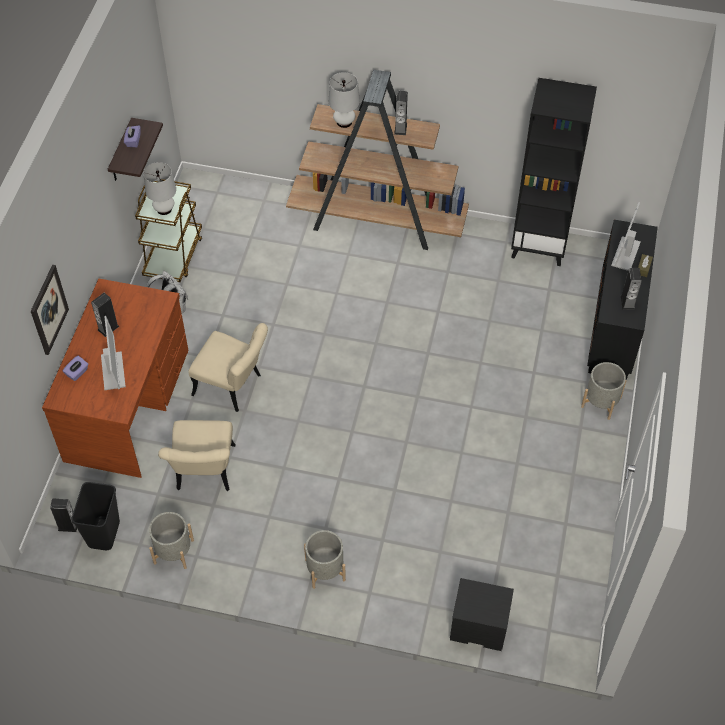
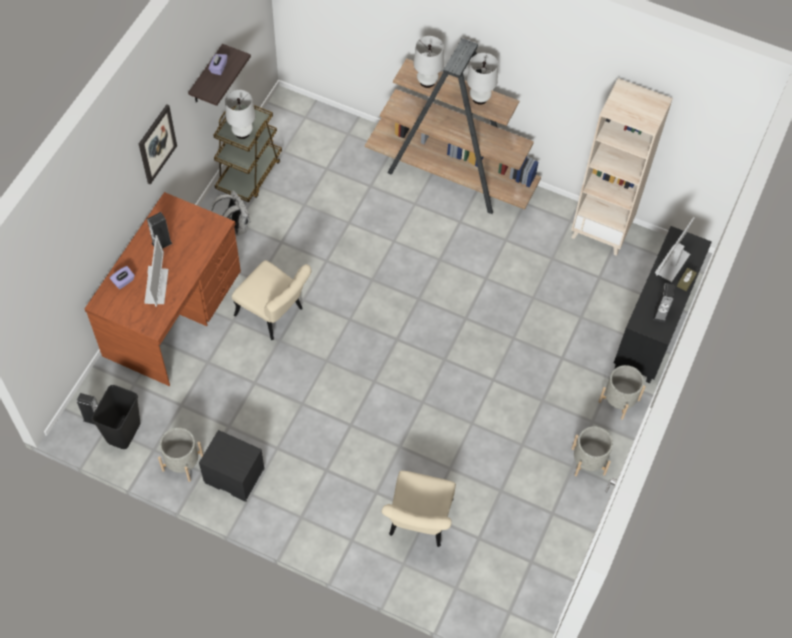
camera: 10 degrees right, 5 degrees up
picture [31,265,69,355] -> picture moved to [139,104,177,185]
beige chair [158,420,236,491] -> beige chair moved to [382,471,456,547]
grey planter [304,530,346,589] -> grey planter moved to [571,426,613,476]
speaker [394,91,408,135] -> white table lamp [467,53,498,105]
black nightstand [450,578,514,651] -> black nightstand moved to [199,430,264,502]
black bookcase [511,78,597,266] -> beige bookcase [571,78,673,256]

